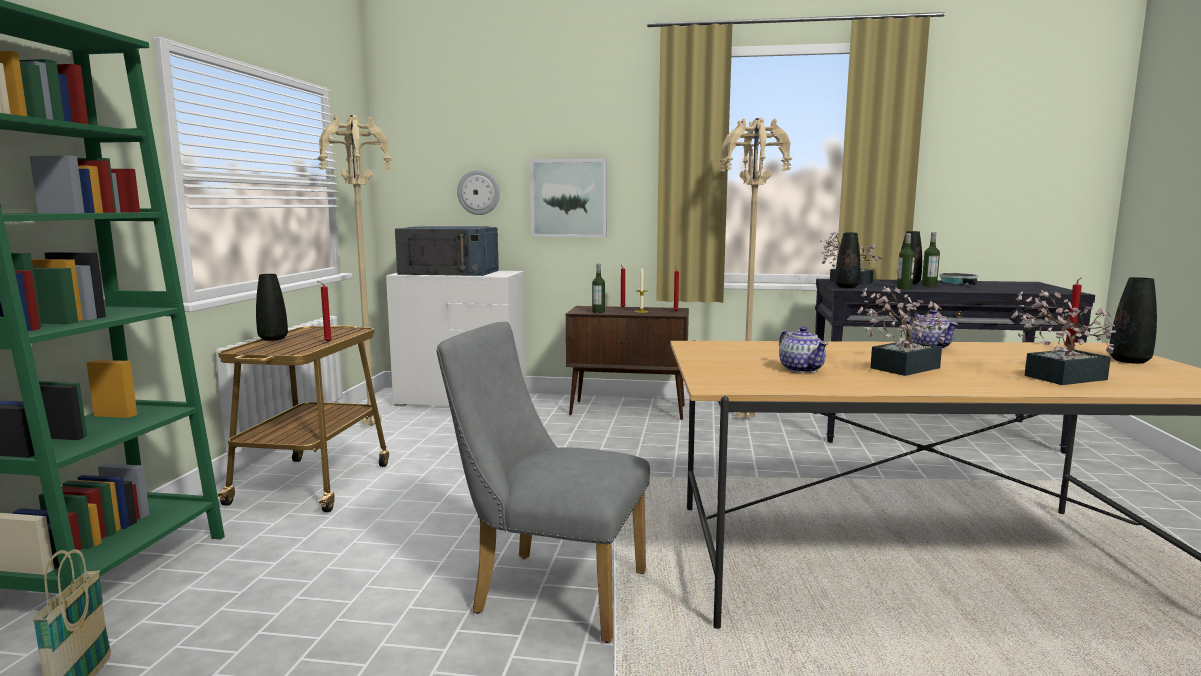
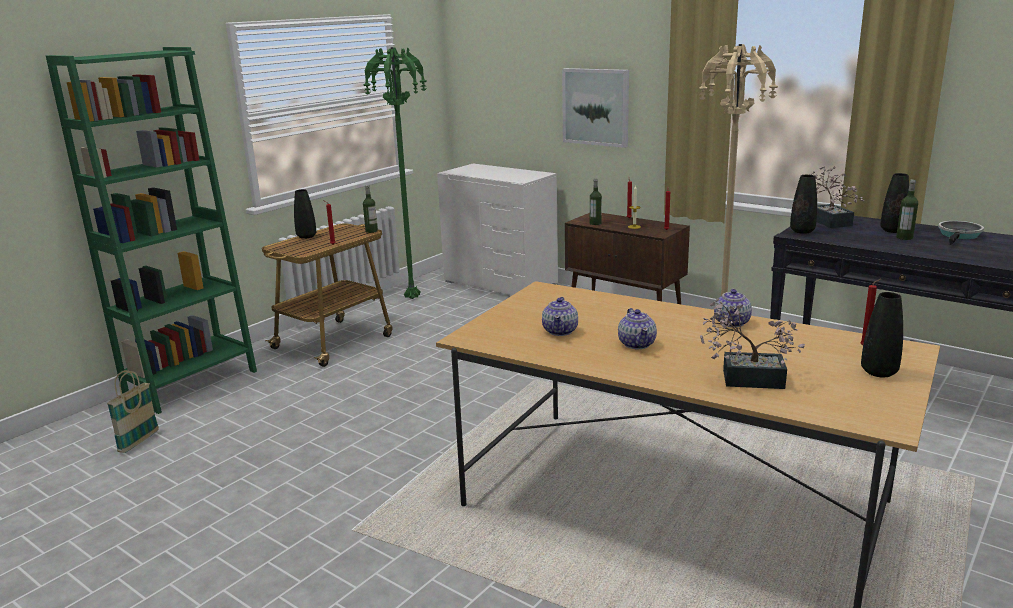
camera: 30 degrees right, 10 degrees up
beige floor lamp [318,115,392,426] -> green floor lamp [364,47,426,299]
blue microwave [395,226,499,276] -> none
grey chair [436,322,650,643] -> none
wall clock [457,170,500,215] -> none
potted plant [857,286,946,376] -> teapot [618,308,657,349]
bottle [897,233,915,289] -> bottle moved to [363,185,378,233]

